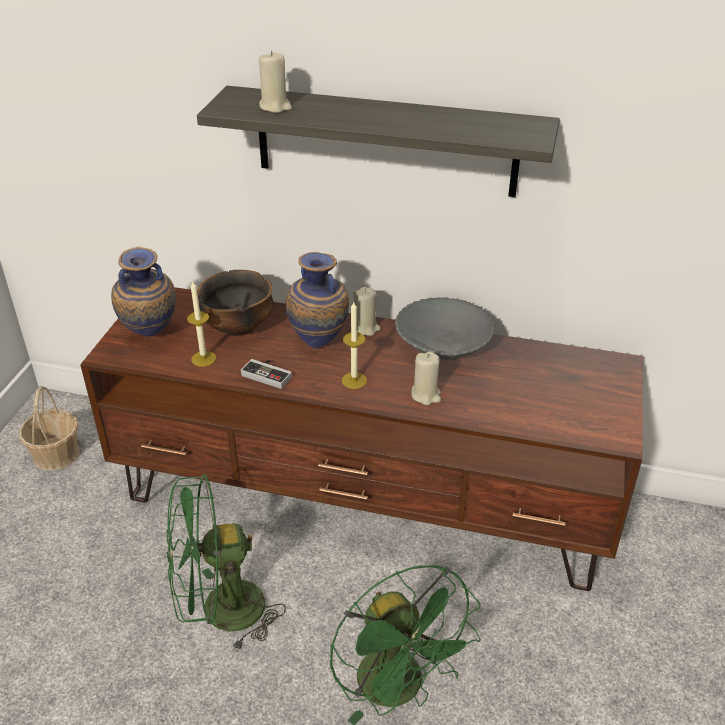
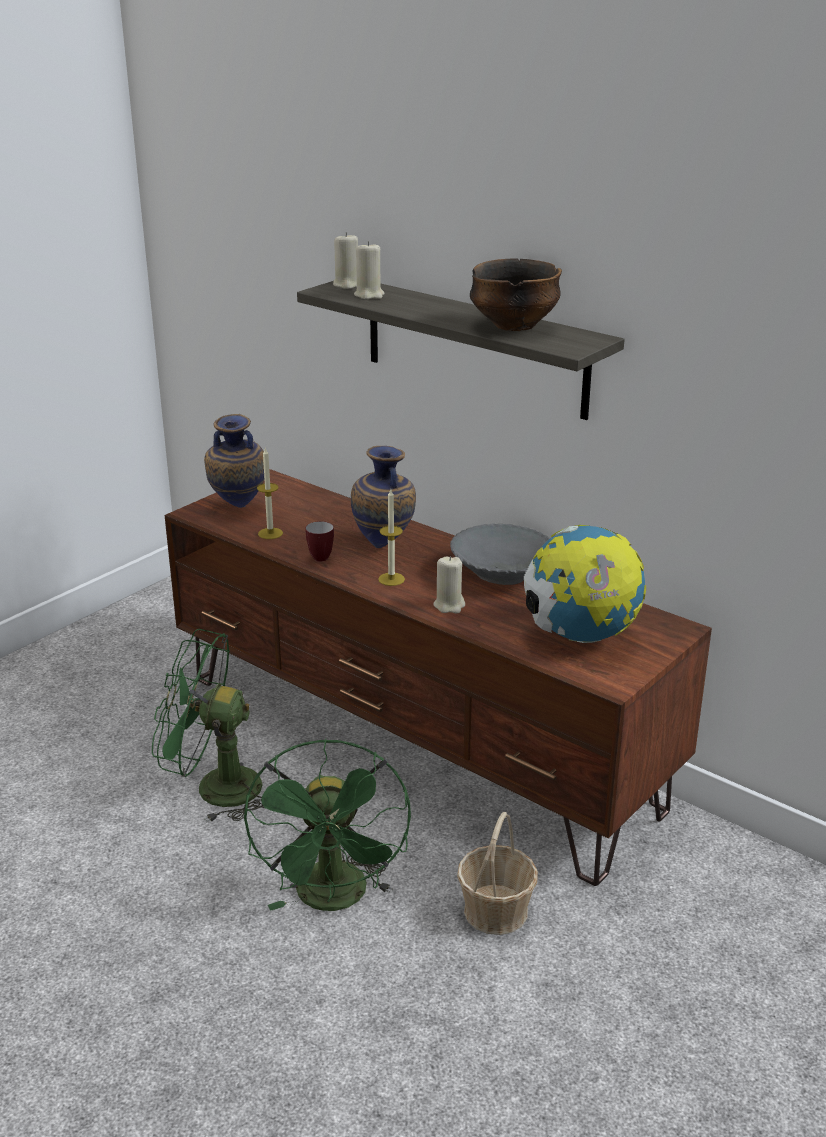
camera: 25 degrees right, 10 degrees down
basket [19,386,80,471] -> basket moved to [457,812,538,935]
bowl [197,270,274,336] -> bowl moved to [470,259,562,331]
game controller [241,359,292,389] -> mug [306,521,334,562]
beige candle [353,287,381,336] -> beige candle moved to [333,232,358,289]
none -> globe [524,525,646,643]

